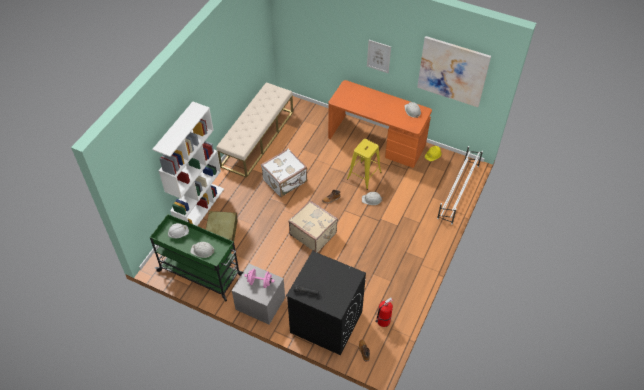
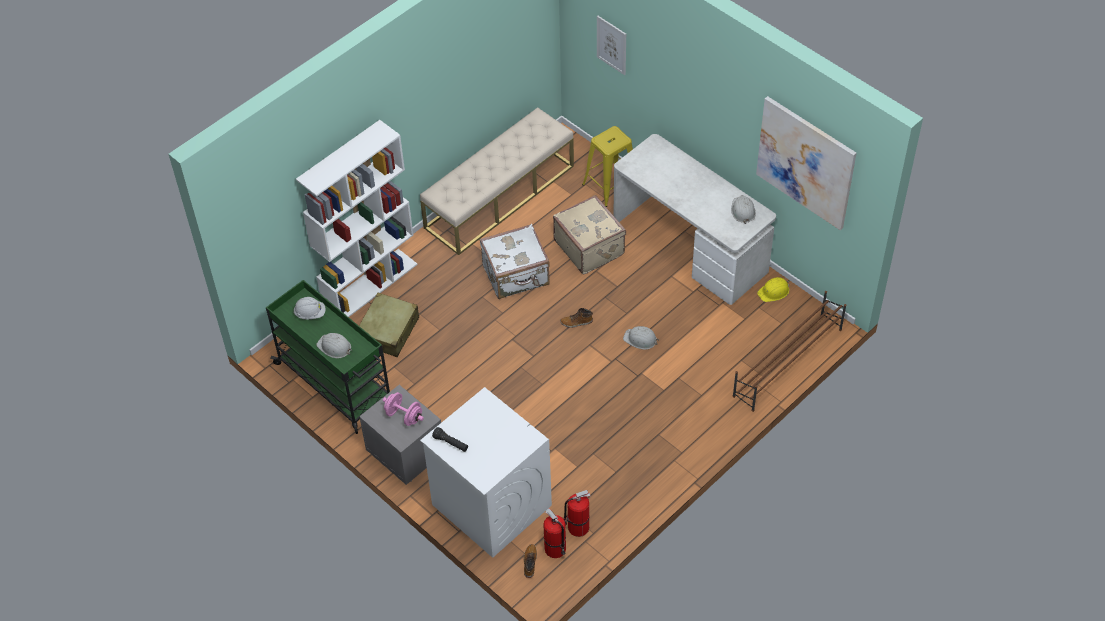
camera: 20 degrees right, 0 degrees up
black washing machine [286,251,366,355] -> white washing machine [420,387,552,558]
beige suitcase [289,200,338,253] -> beige suitcase moved to [553,195,626,274]
orange desk [328,80,432,168] -> white desk [613,134,776,305]
yellow stool [347,139,382,190] -> yellow stool moved to [582,126,633,207]
picture [367,40,391,73] -> picture moved to [597,16,626,75]
white shoe rack [437,146,483,224] -> brown shoe rack [733,291,846,412]
none -> fire extinguisher [543,508,566,558]

